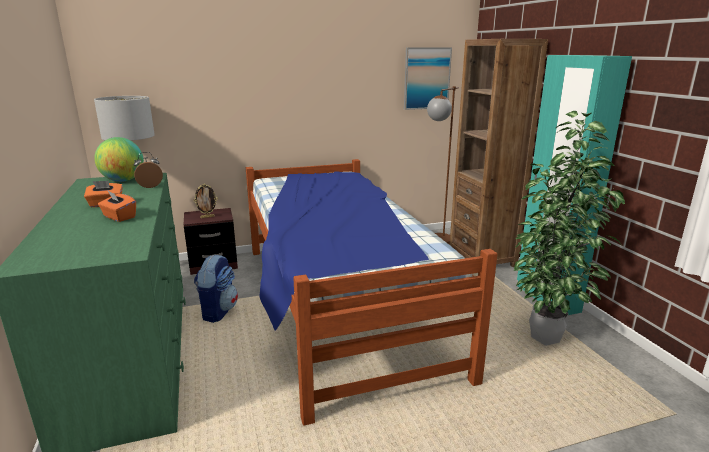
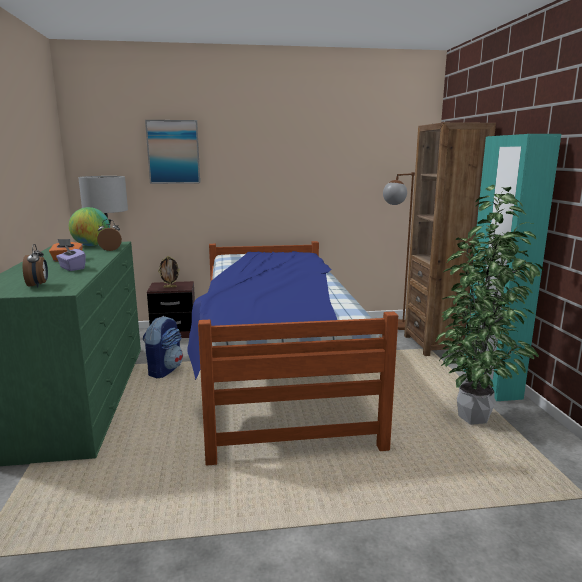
camera: 10 degrees right, 5 degrees down
orange tissue box [98,190,136,222] -> purple tissue box [56,245,86,271]
picture [404,47,452,110] -> picture moved to [145,120,200,184]
none -> alarm clock [23,244,48,288]

